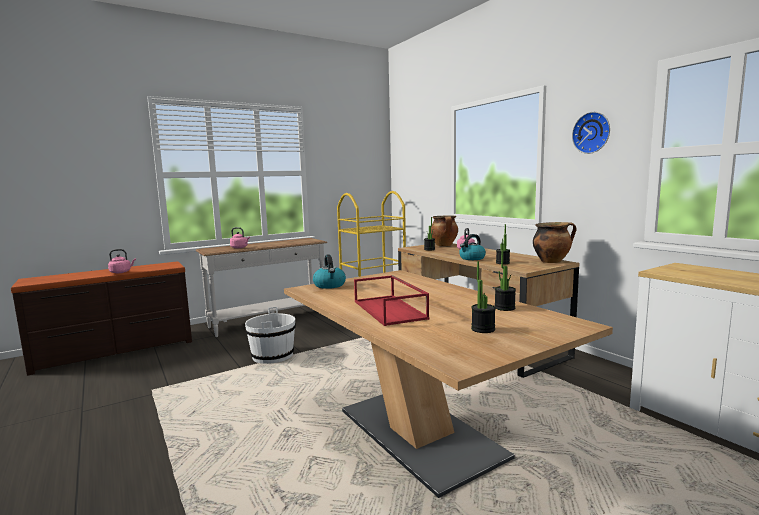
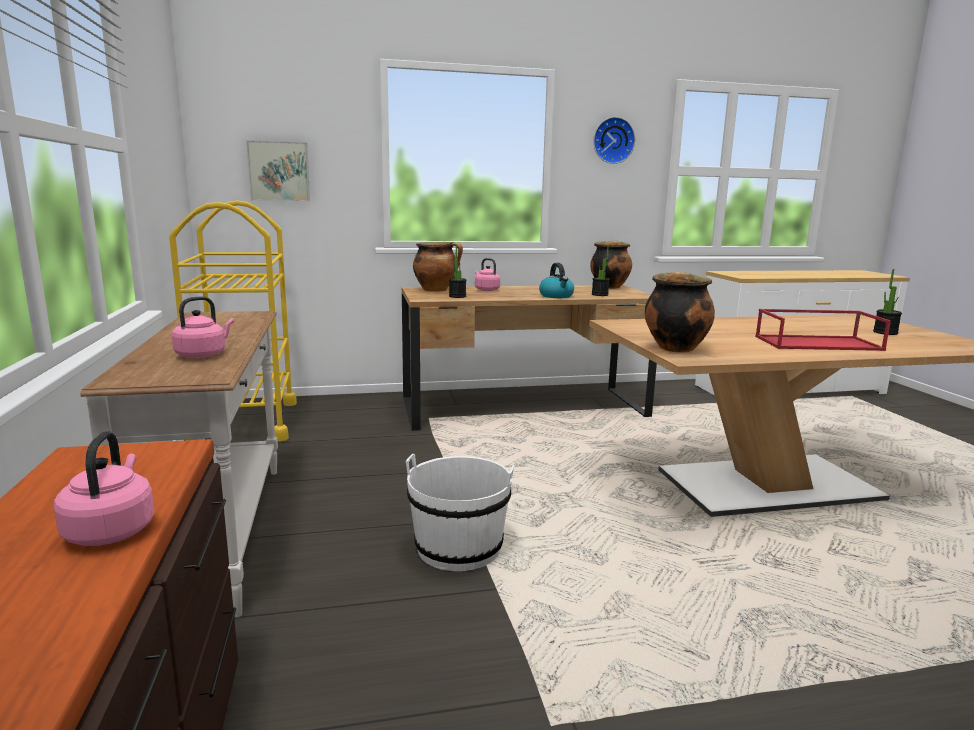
camera: 70 degrees left, 5 degrees up
kettle [313,255,346,289] -> cooking pot [645,272,715,353]
potted plant [495,250,516,311] -> none
none -> picture [246,140,310,201]

